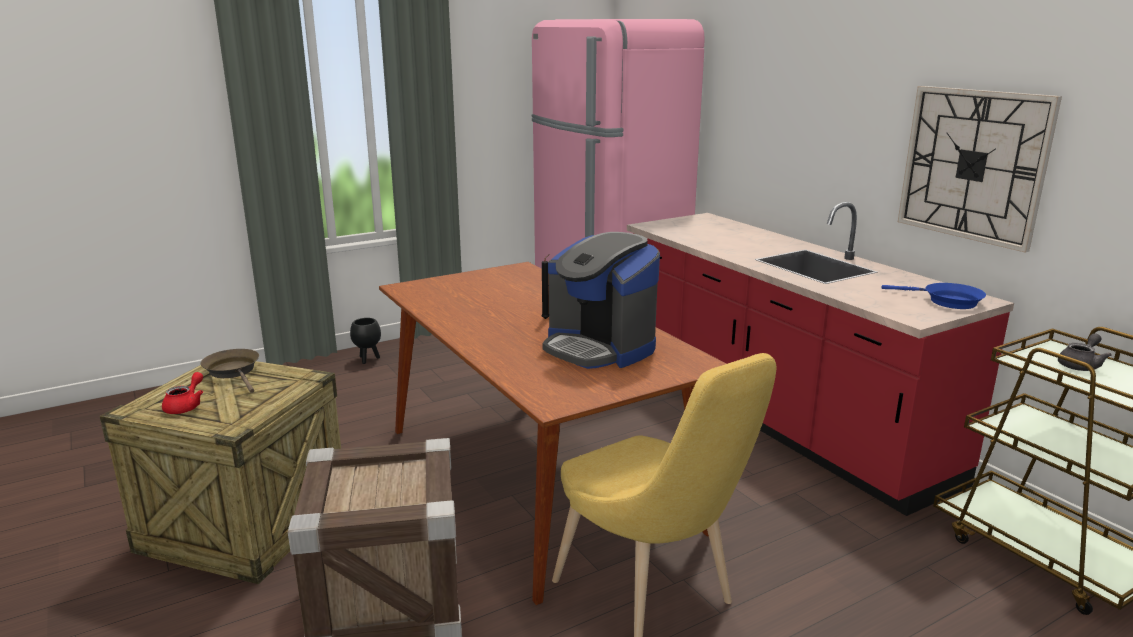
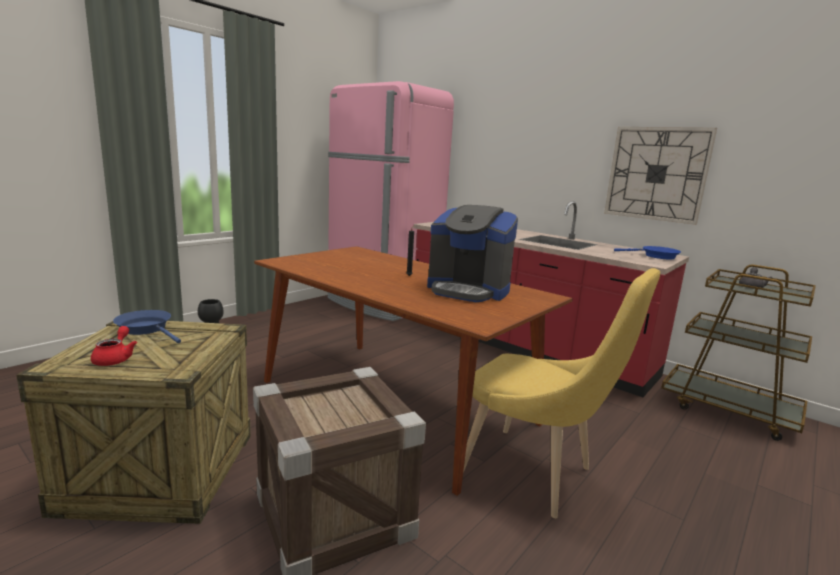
camera: 20 degrees left, 5 degrees down
brown frying pan [201,349,259,393] -> blue frying pan [113,310,181,343]

